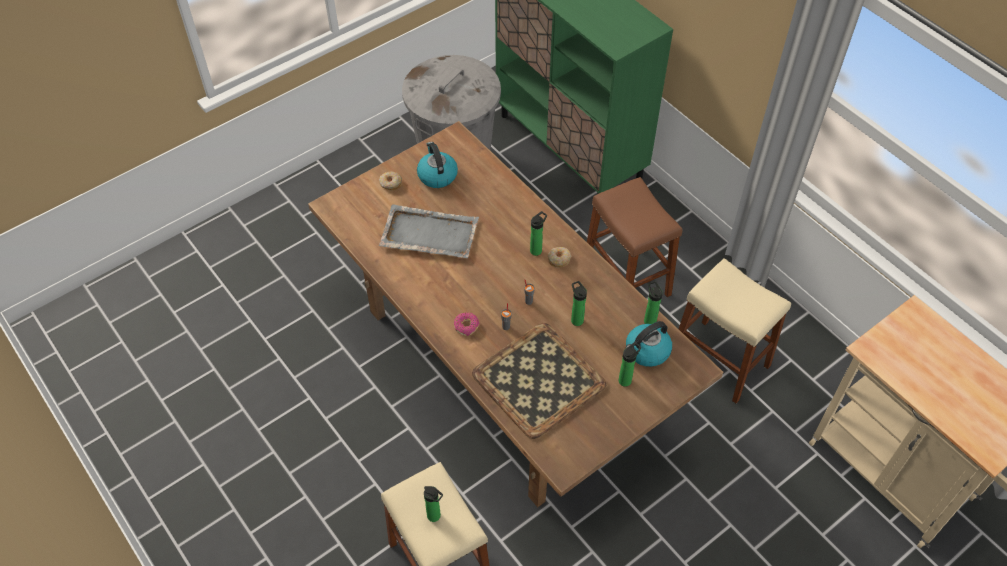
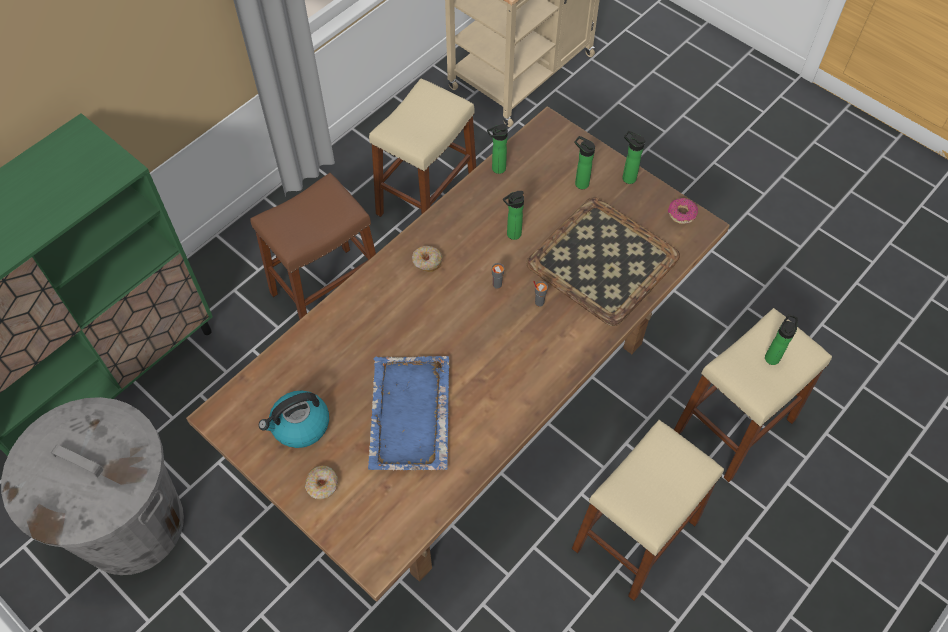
camera: 100 degrees left, 5 degrees up
grey tray [379,204,479,258] -> blue tray [368,356,449,471]
donut [454,312,480,336] -> donut moved to [668,198,698,224]
bottle [530,211,547,256] -> bottle moved to [622,131,645,184]
kettle [625,321,672,367] -> none
none -> beige stool [572,420,724,601]

